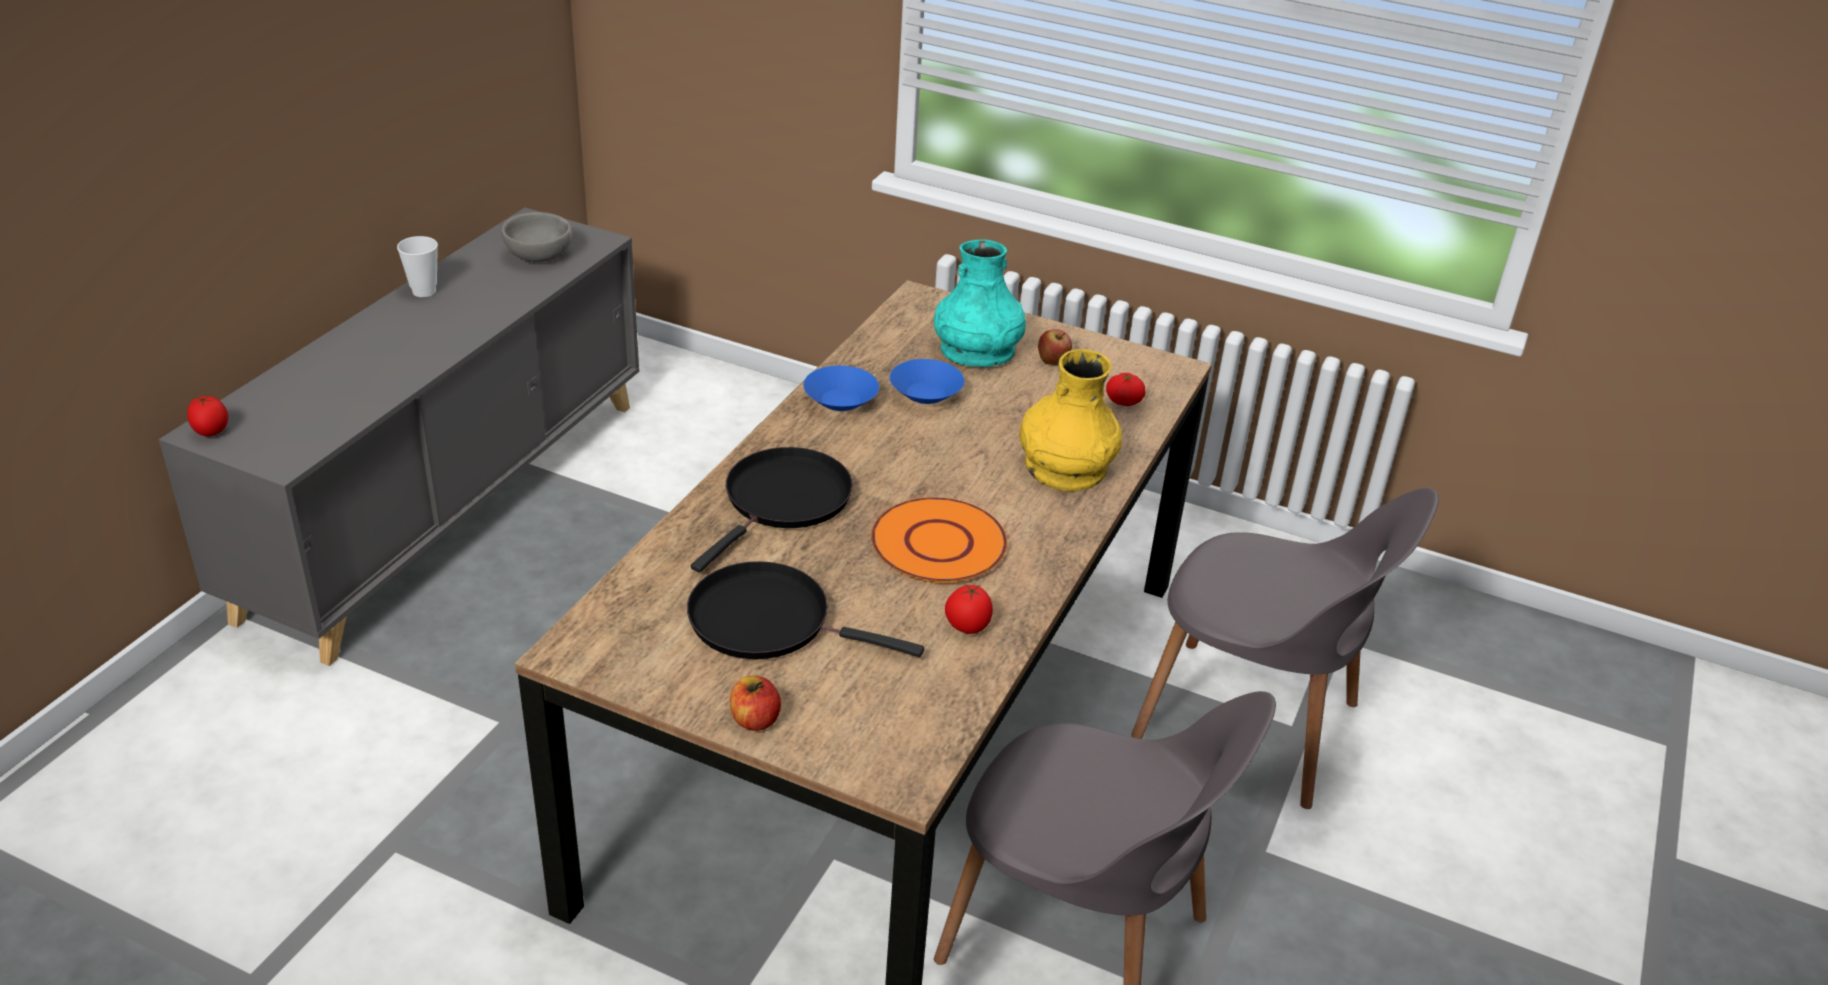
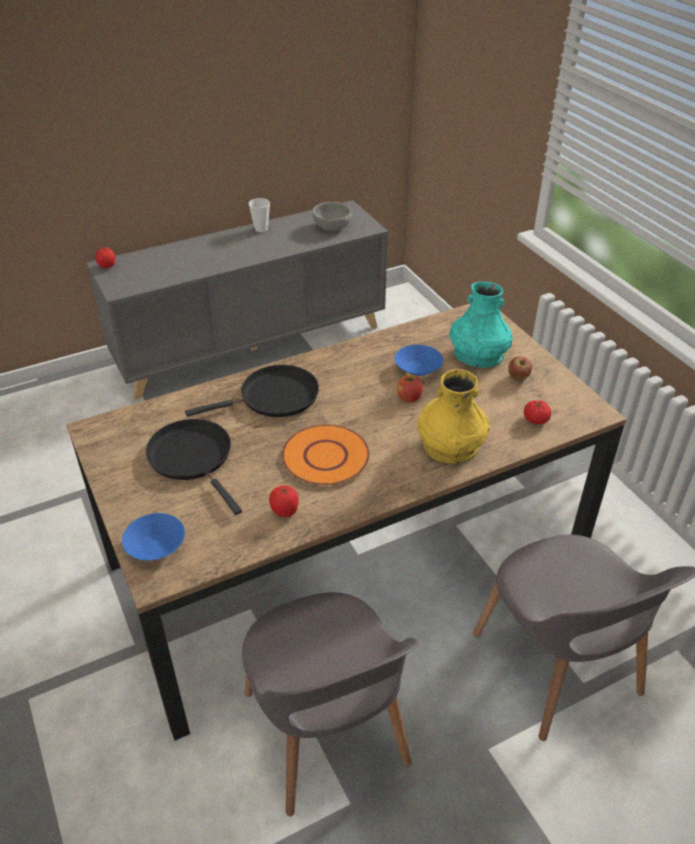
camera: 40 degrees right, 5 degrees up
apple [730,676,781,731] -> apple moved to [397,374,423,403]
blue bowl [803,365,879,411] -> blue bowl moved to [122,513,185,560]

